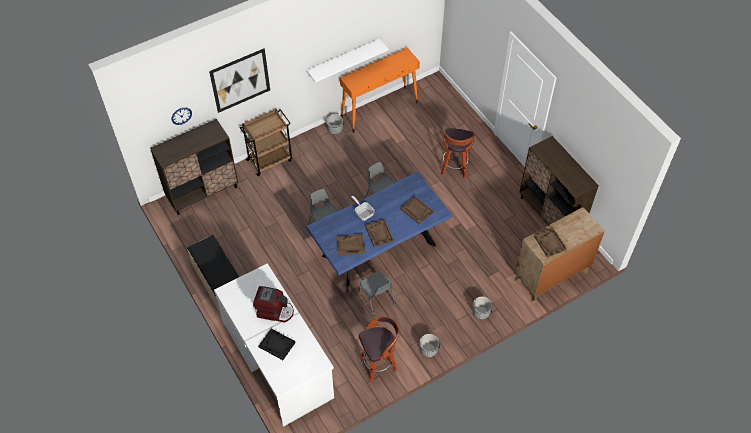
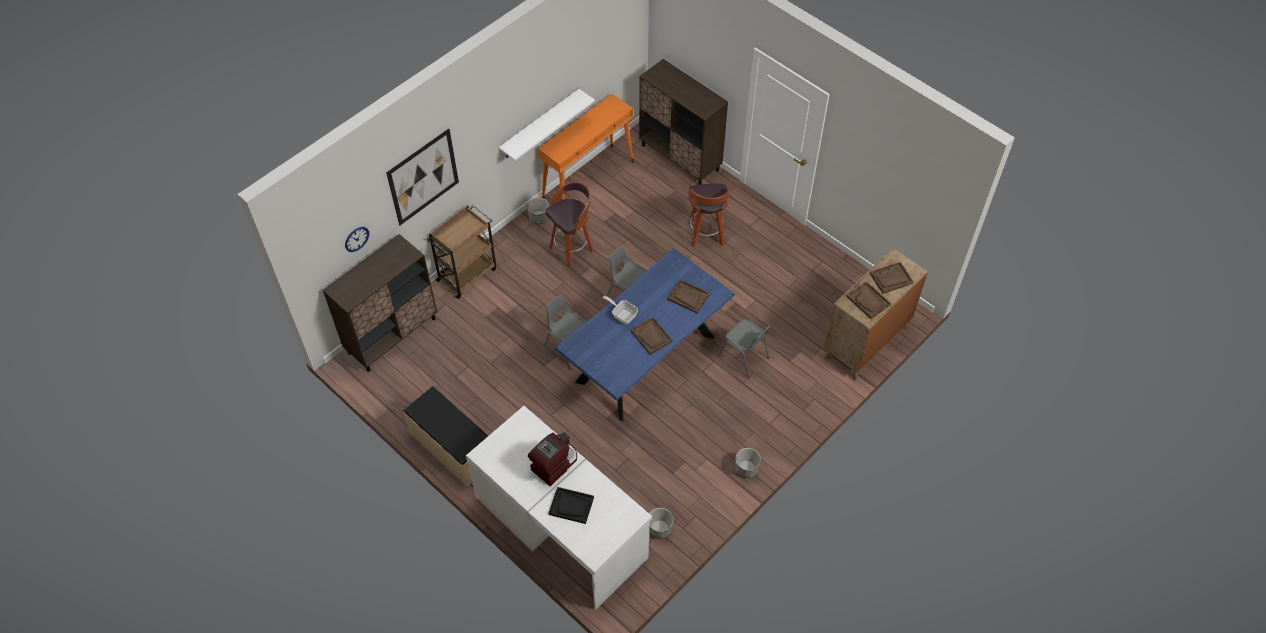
camera: 15 degrees left, 0 degrees up
coffee machine [253,286,294,323] -> coffee machine turned 45 degrees counterclockwise [528,432,577,486]
brown tray [336,234,365,256] -> brown tray moved to [870,262,914,294]
grey chair [356,272,395,318] -> grey chair moved to [718,319,770,378]
stool [359,316,399,382] -> stool moved to [546,182,593,267]
planter [472,296,492,320] -> planter moved to [649,508,674,539]
brown cabinet [520,136,599,225] -> brown cabinet moved to [639,59,728,185]

